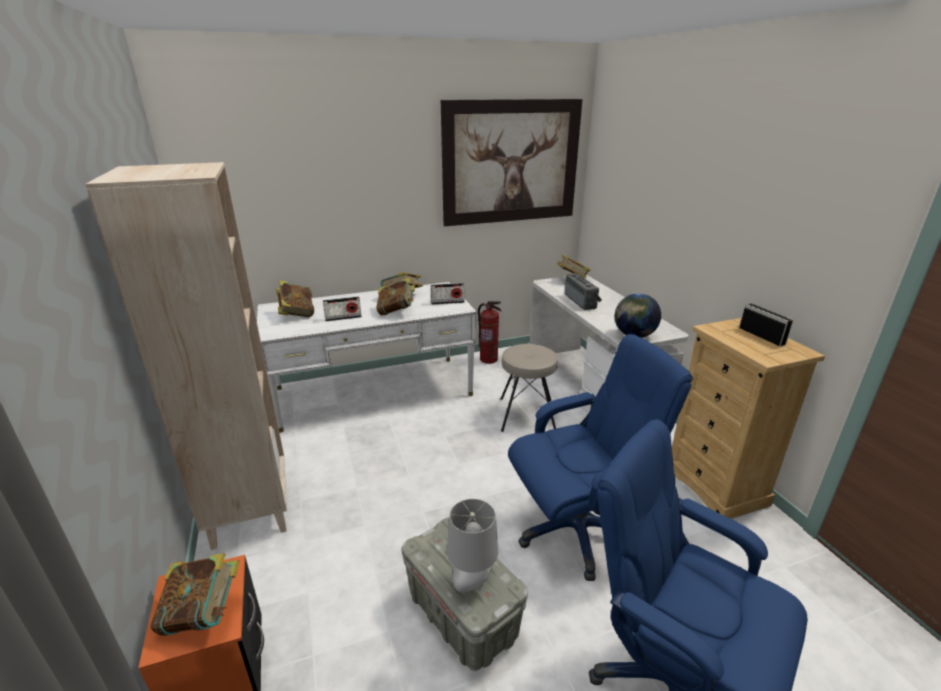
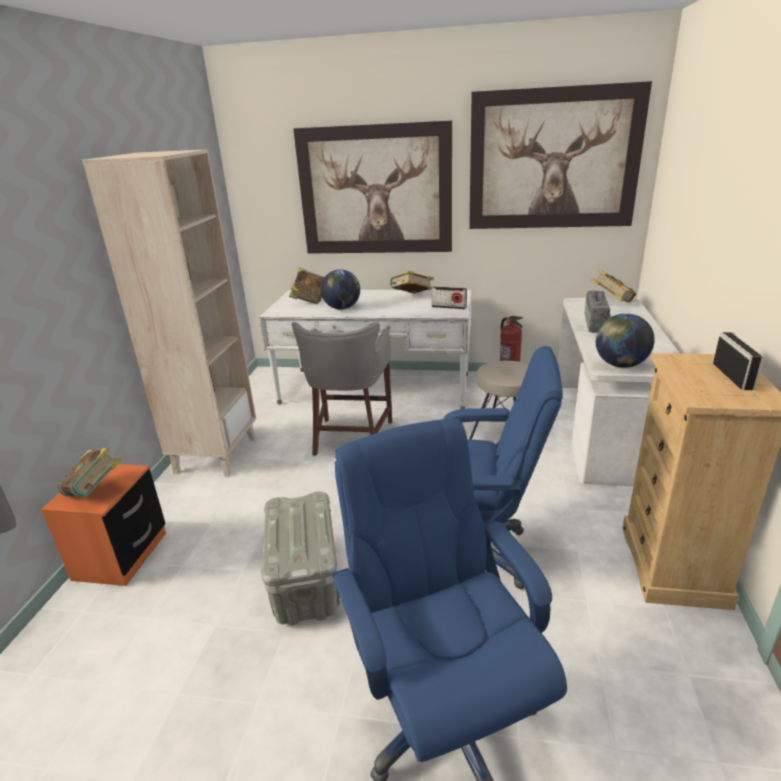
camera: 30 degrees right, 0 degrees up
radio [323,296,362,321] -> globe [321,269,360,309]
book [376,278,415,315] -> none
grey table lamp [447,499,498,595] -> none
none -> grey stool [291,322,392,456]
none -> picture [293,120,452,254]

